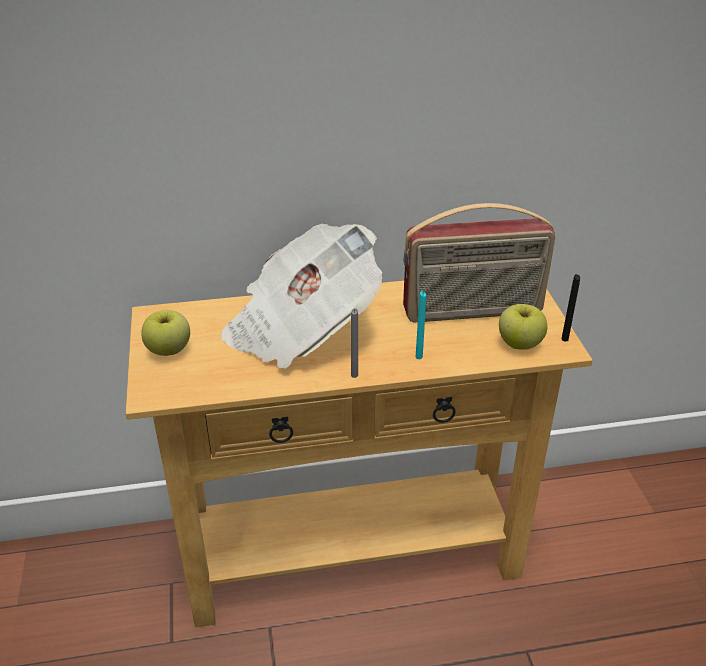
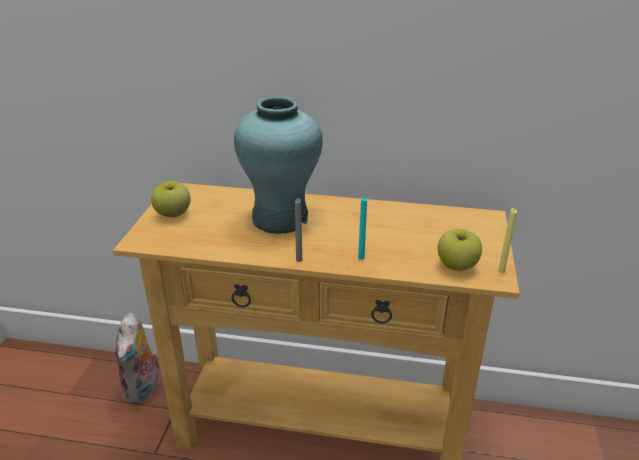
camera: 20 degrees right, 5 degrees down
newspaper [221,224,382,369] -> turquoise vase [234,96,323,234]
radio [403,203,555,322] -> none
black candle [562,274,580,342] -> yellow candle [498,208,517,273]
none -> plush toy [116,313,159,404]

